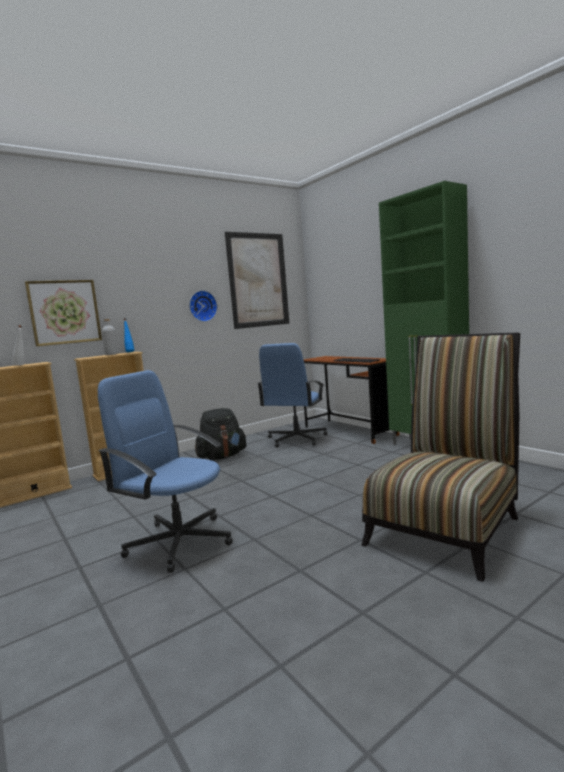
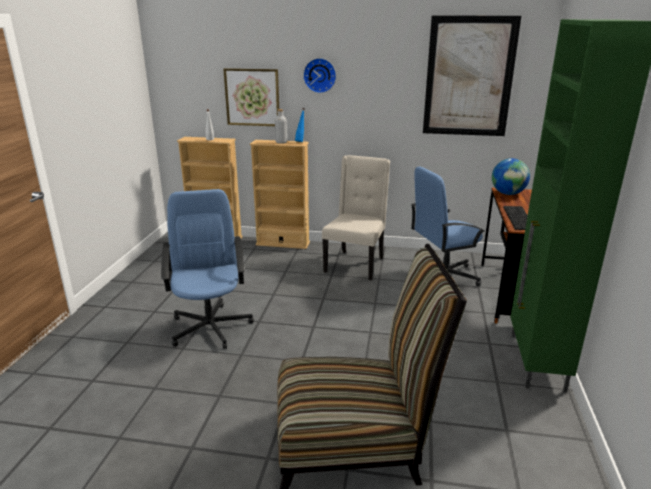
camera: 45 degrees right, 15 degrees up
wall clock [189,290,217,322] -> wall clock moved to [303,58,336,93]
black backpack [195,408,246,460] -> beige chair [322,155,390,281]
none -> globe [492,158,530,195]

